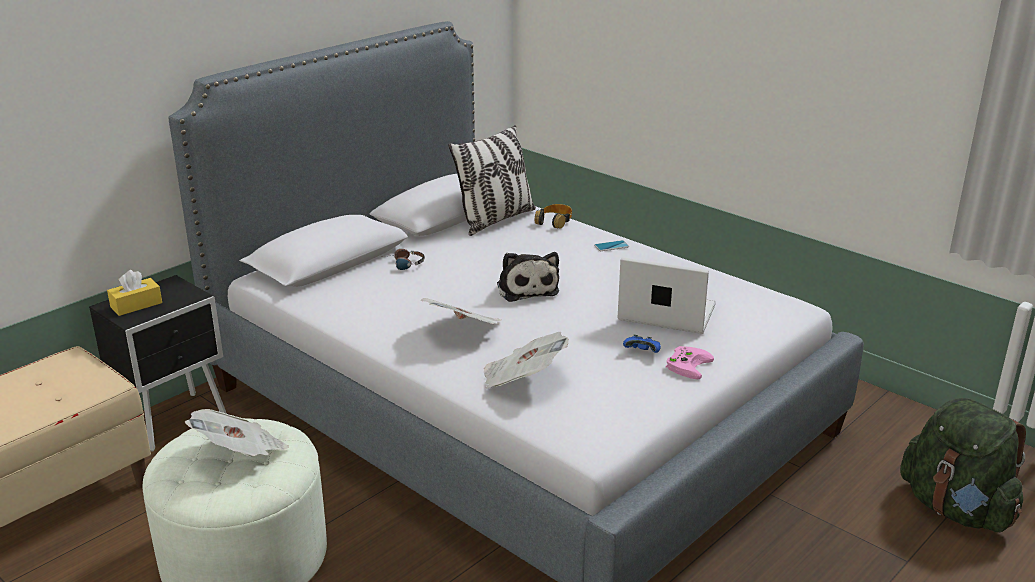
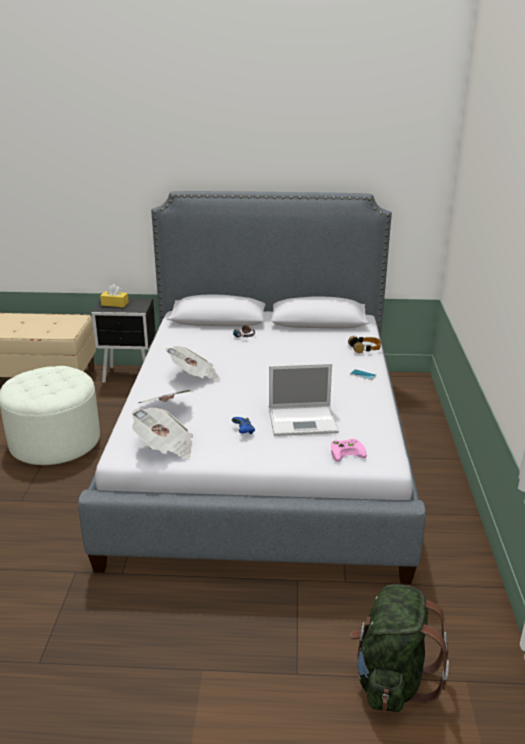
camera: 50 degrees right, 0 degrees up
newspaper [184,409,289,457] -> newspaper moved to [132,408,193,458]
pillow [448,125,536,236] -> none
plush toy [497,252,559,302] -> none
laptop [618,257,716,334] -> laptop turned 105 degrees clockwise [269,363,339,436]
pink game controller [666,346,714,379] -> pink game controller moved to [331,439,367,462]

